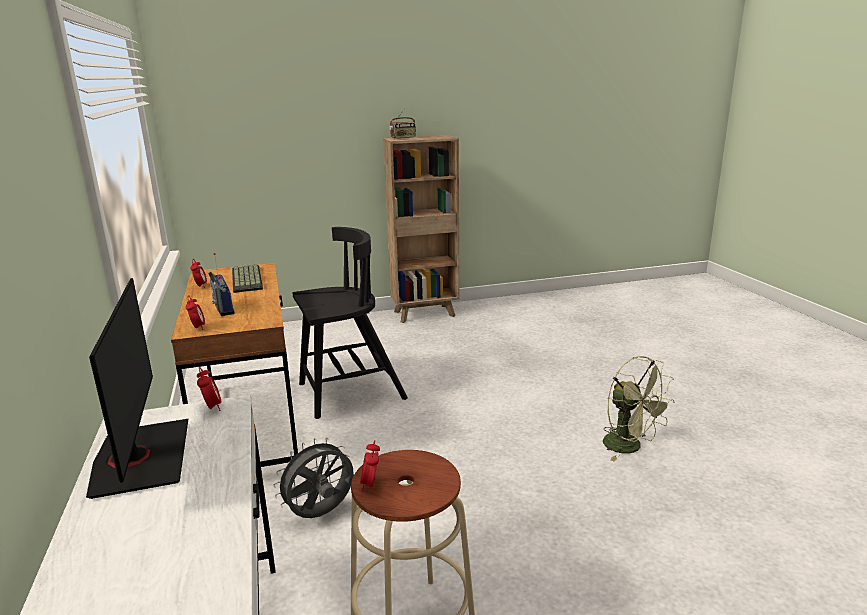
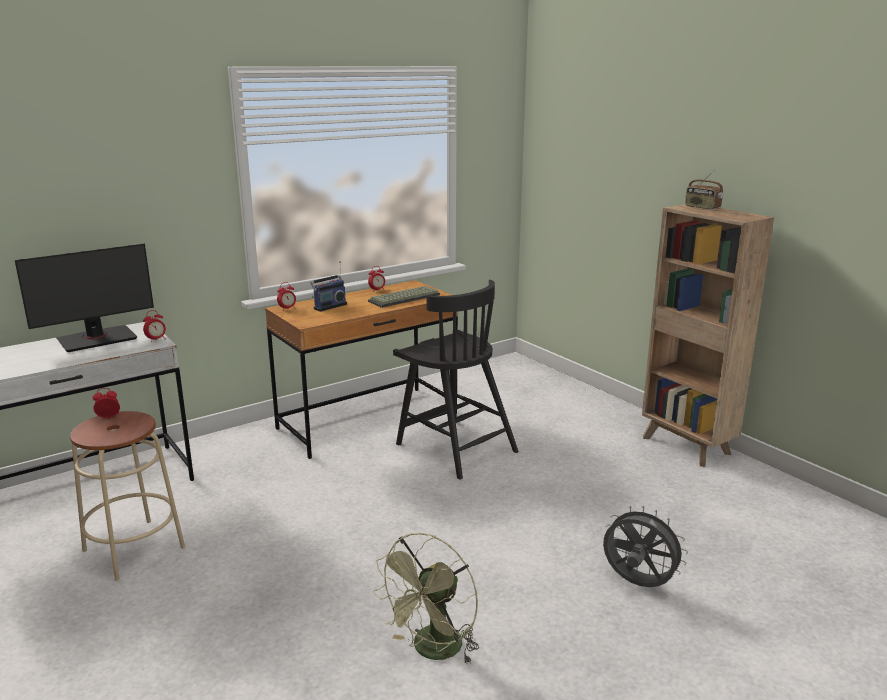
camera: 70 degrees right, 0 degrees up
grey fan [273,437,354,518] -> grey fan moved to [603,506,688,587]

